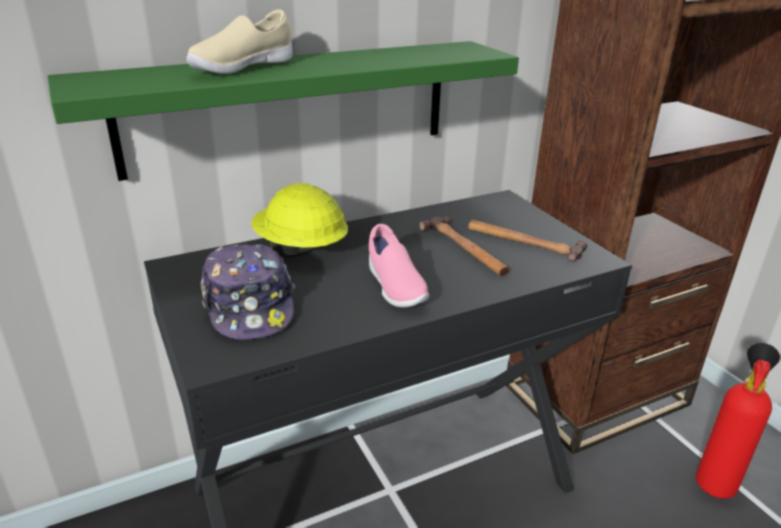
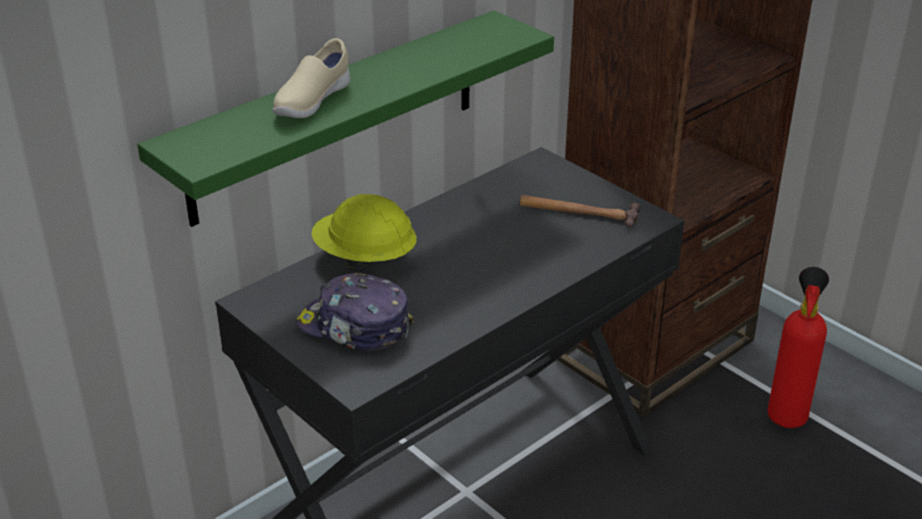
camera: 15 degrees left, 5 degrees up
cap [201,244,295,339] -> cap turned 150 degrees clockwise [296,273,414,351]
pink shoe [369,224,429,307] -> none
hammer [419,217,509,276] -> none

